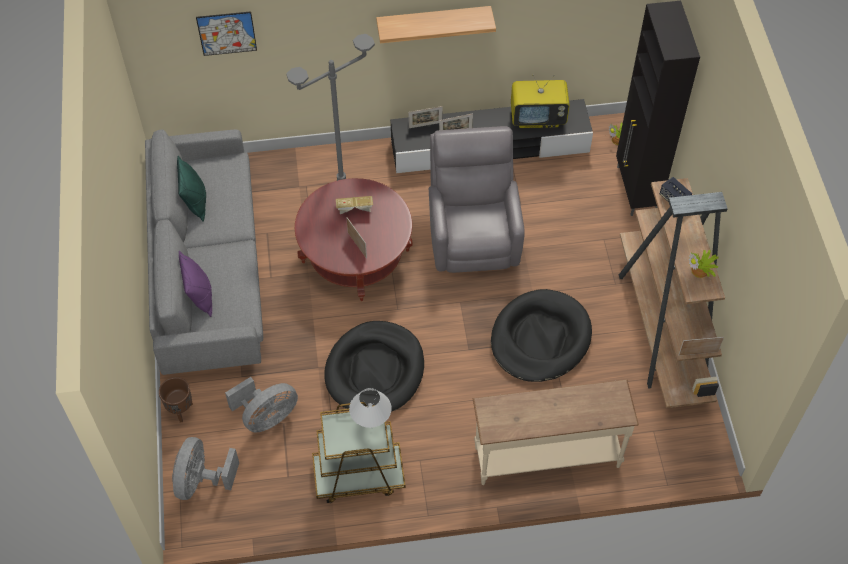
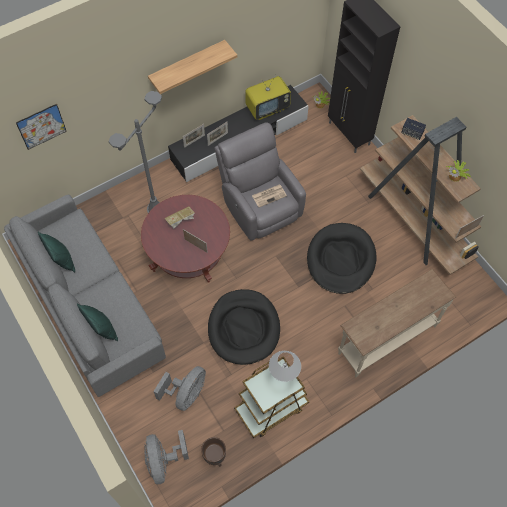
camera: 25 degrees left, 5 degrees up
brown planter [159,377,193,422] -> brown planter moved to [201,437,226,467]
purple pillow [179,251,212,317] -> green pillow [77,304,118,341]
none -> newspaper [252,184,287,207]

